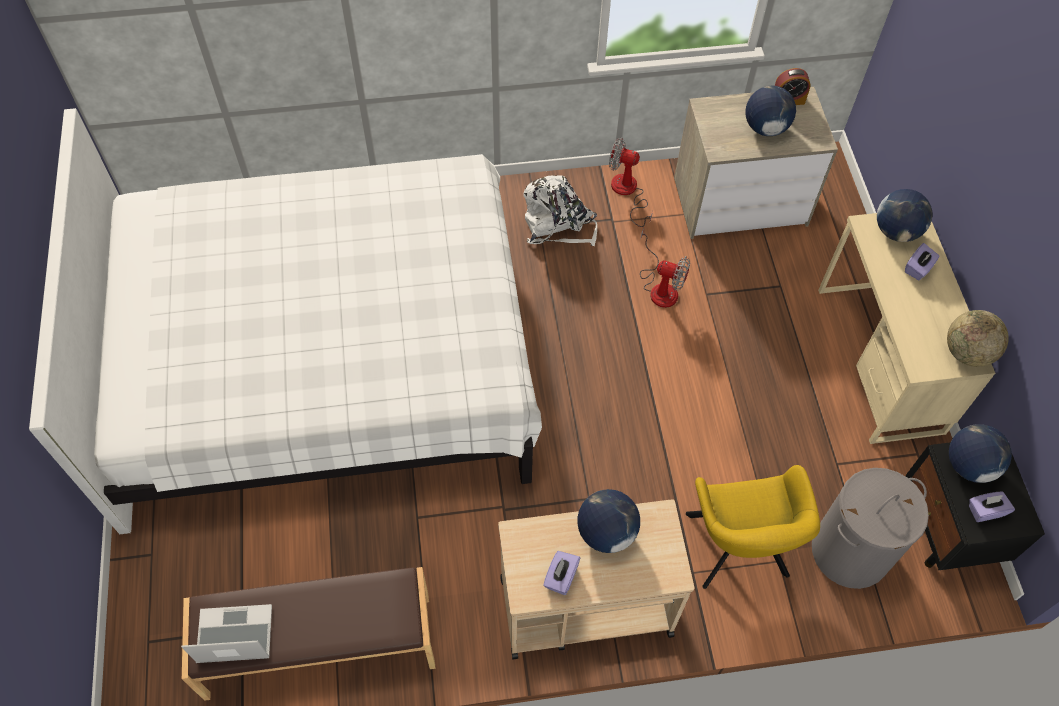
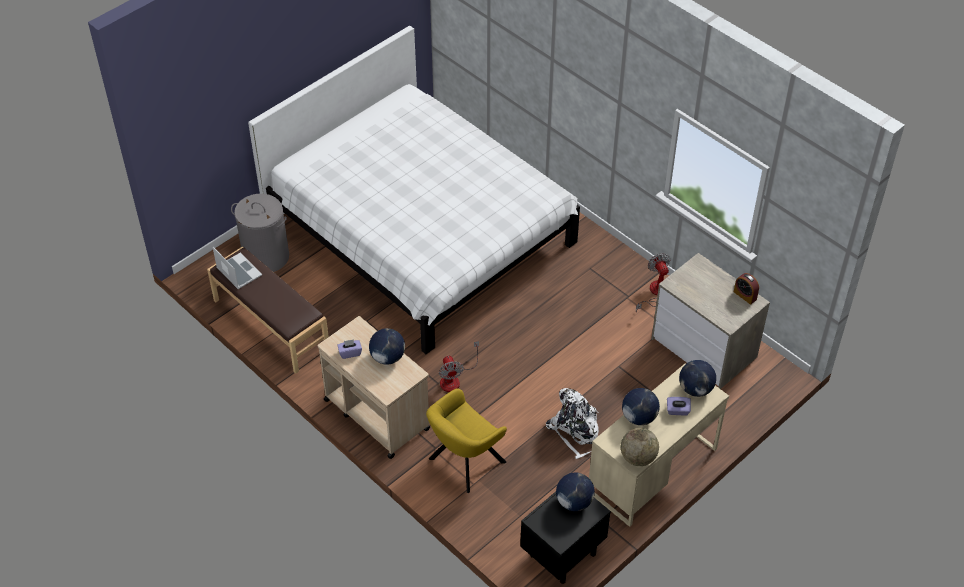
camera: 55 degrees right, 10 degrees down
white backpack [523,175,597,246] -> white backpack moved to [546,388,599,459]
fan [640,228,690,308] -> fan moved to [439,341,479,392]
globe [745,86,796,136] -> globe moved to [622,388,660,425]
grey laundry basket [812,468,929,589] -> grey laundry basket moved to [231,194,289,272]
purple tissue box [969,492,1015,522] -> none

